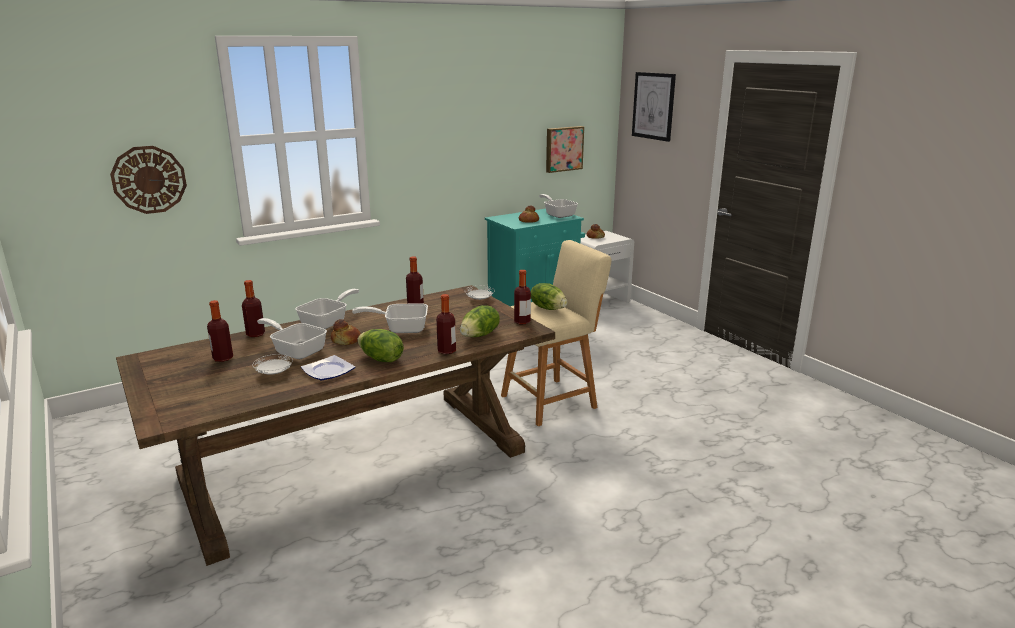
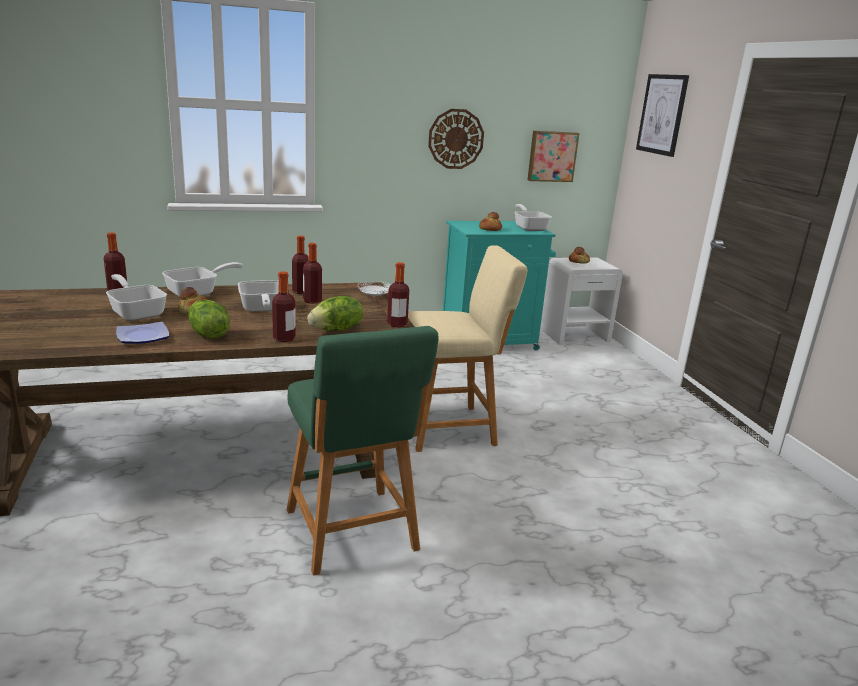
camera: 15 degrees right, 0 degrees up
wall clock [110,146,187,214] -> wall clock moved to [428,109,484,169]
bottle [207,300,233,362] -> bottle moved to [303,243,322,304]
white plate [253,354,293,375] -> none
frying pan [352,303,428,333] -> frying pan turned 120 degrees counterclockwise [238,280,279,312]
lettuce [531,283,567,310] -> none
none -> green stool [287,326,439,576]

